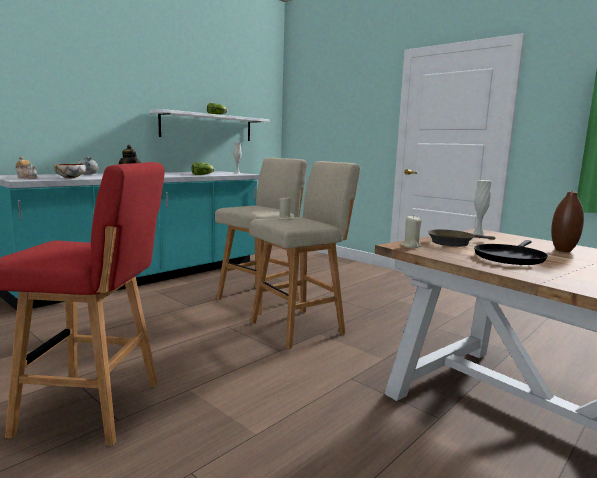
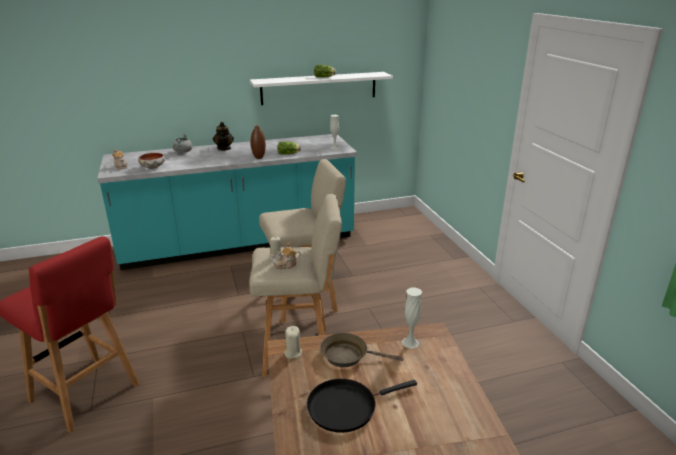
camera: 30 degrees right, 15 degrees up
brown vase [551,191,584,252] -> brown vase moved to [251,126,266,159]
none -> teapot [270,243,301,269]

